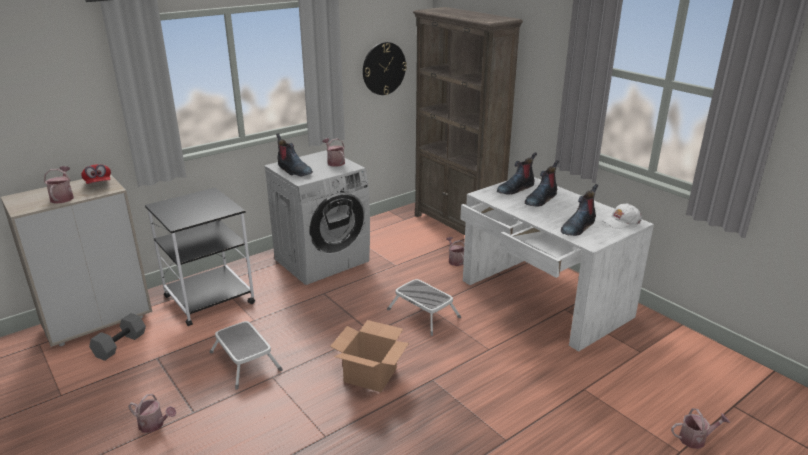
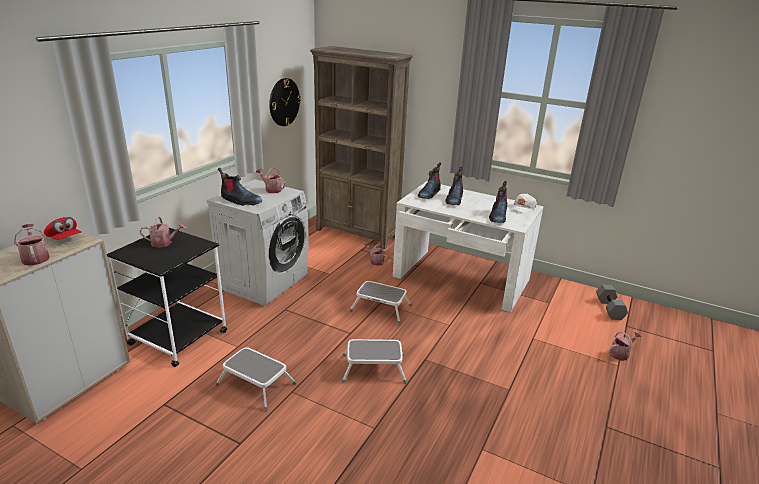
camera: 25 degrees left, 0 degrees up
grey dumbbell [89,313,146,361] -> grey dumbbell moved to [596,285,628,320]
watering can [128,394,176,433] -> watering can moved to [140,216,186,248]
cardboard box [330,320,409,392] -> grey step ladder [341,339,407,384]

